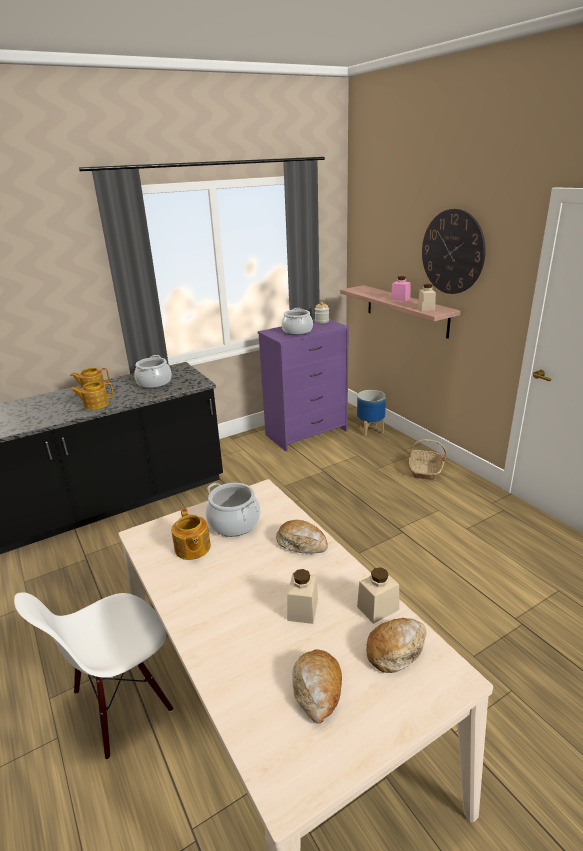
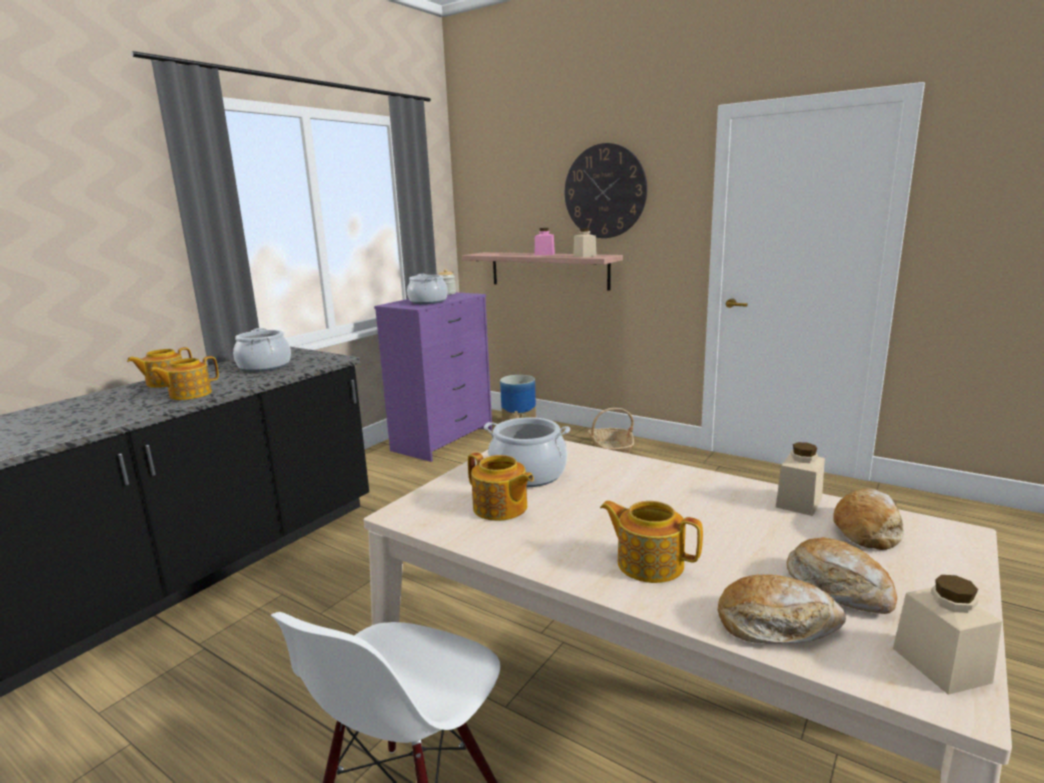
camera: 25 degrees left, 10 degrees down
bread [276,520,328,554] -> bread moved to [718,575,846,644]
beige jar [287,569,318,624] -> beige jar moved to [893,575,1002,695]
none -> teapot [600,501,703,583]

